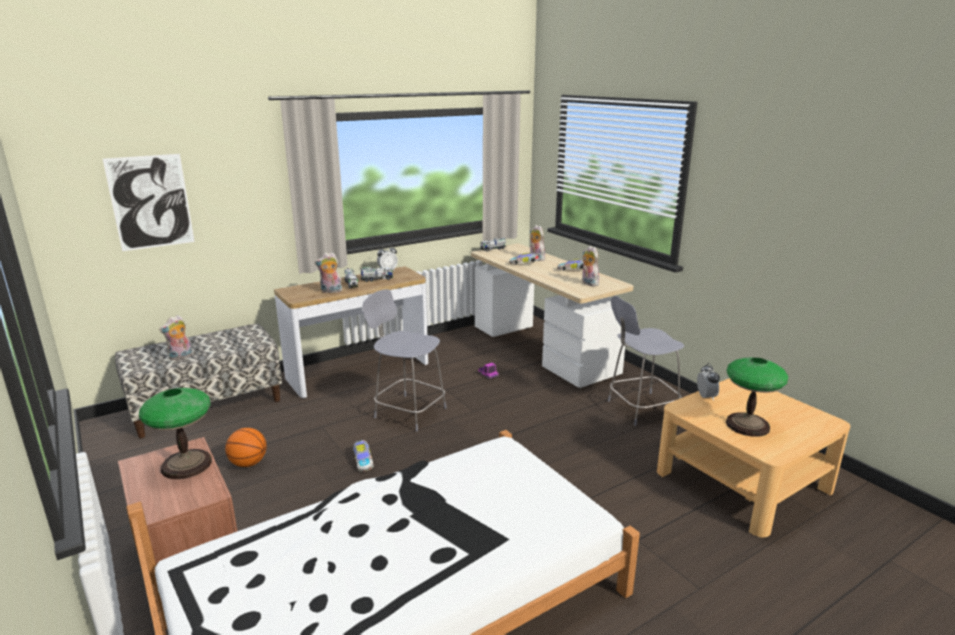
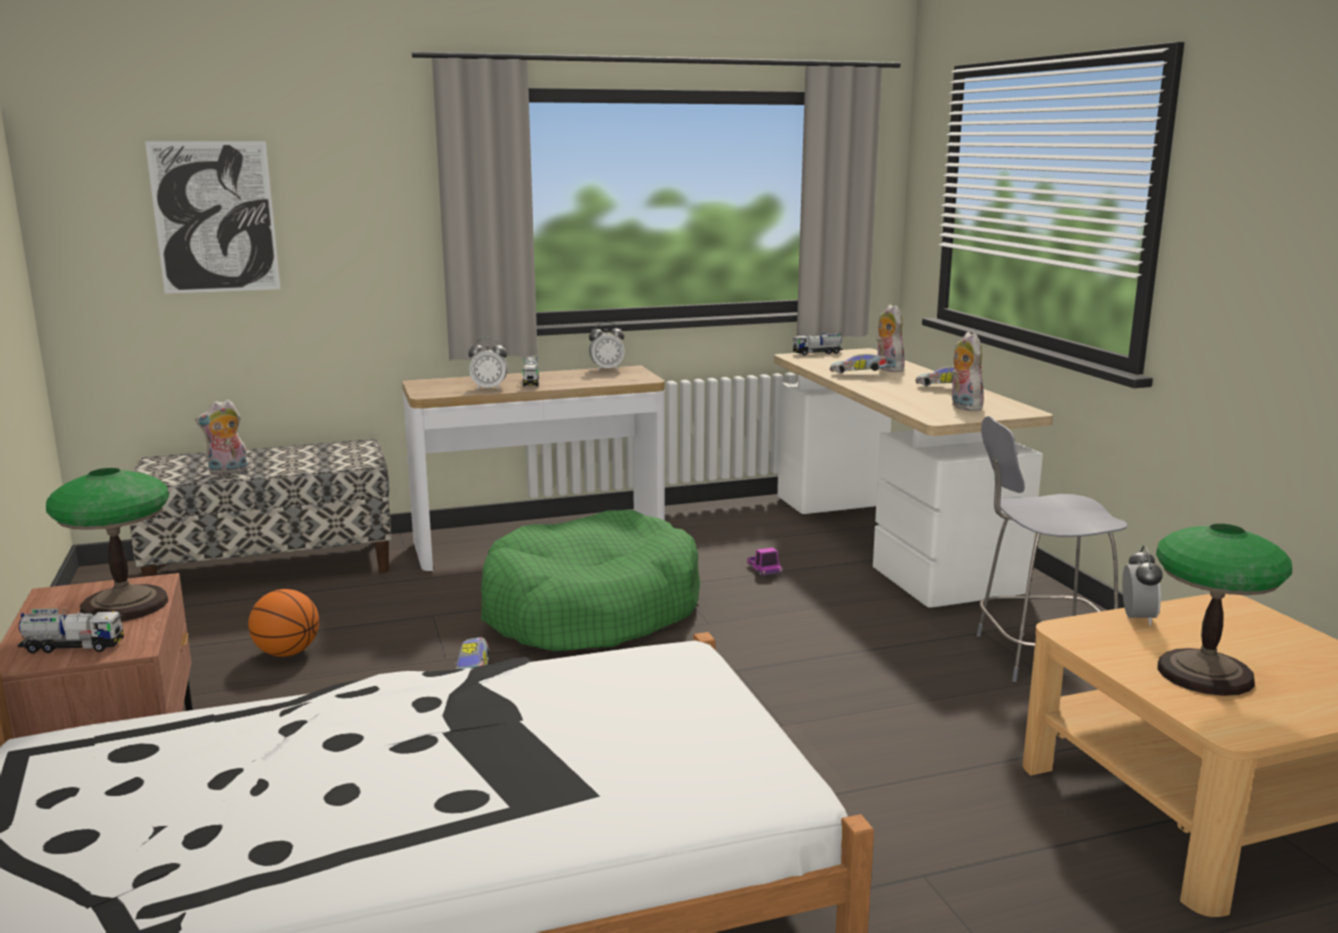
camera: 15 degrees right, 5 degrees down
plush toy [315,252,342,293] -> alarm clock [468,338,508,390]
toy truck [361,267,393,282] -> toy truck moved to [17,608,124,654]
grey chair [362,289,446,432] -> green dog bed [481,510,700,652]

